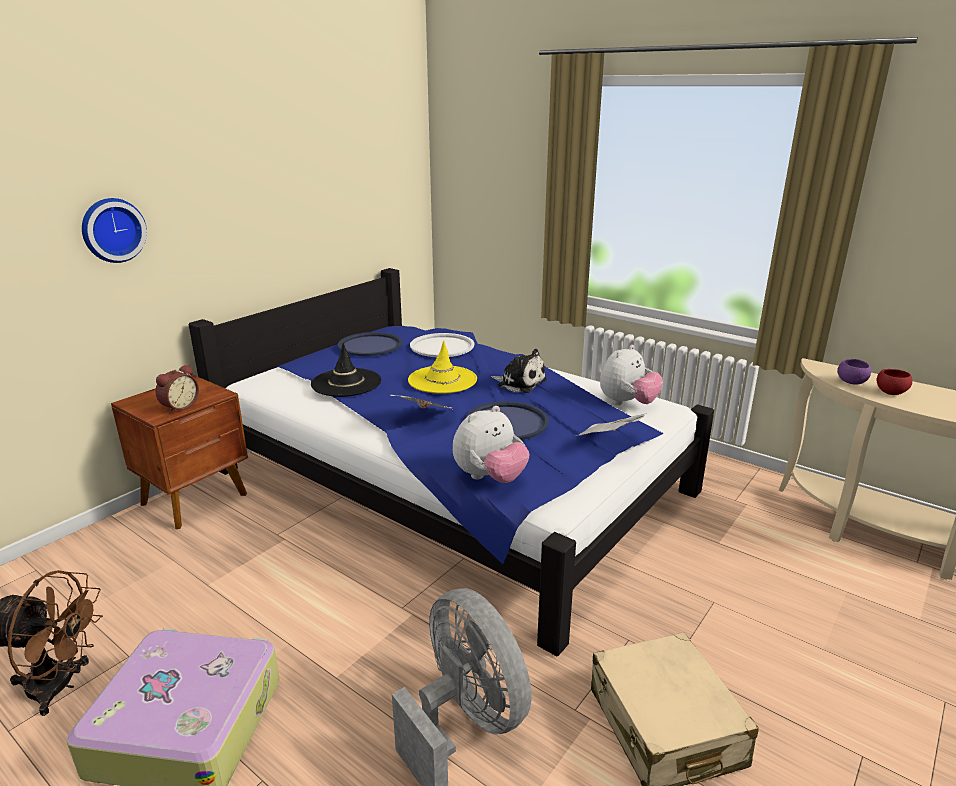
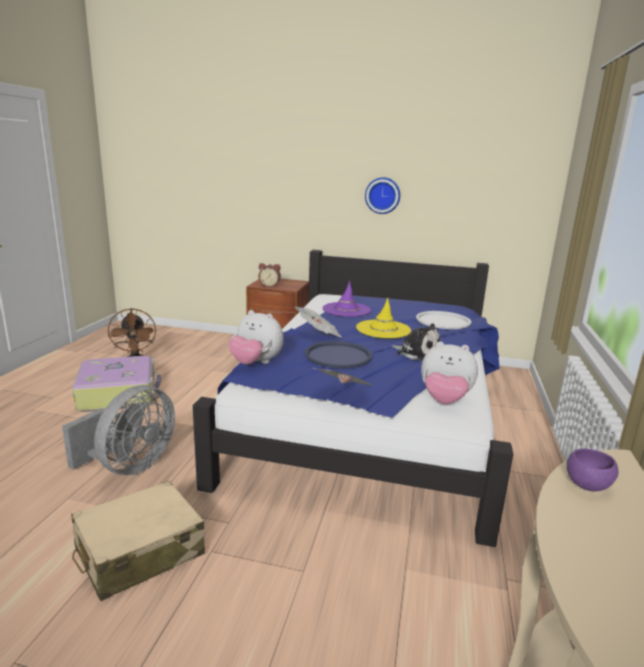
camera: 65 degrees right, 5 degrees down
wall clock [82,198,147,263] -> wall clock moved to [365,177,400,214]
black hat [311,343,381,397] -> purple hat [322,281,371,317]
blue tray [338,332,402,356] -> none
plush toy [491,349,547,393] -> plush toy turned 60 degrees counterclockwise [391,323,440,361]
red bowl [877,369,912,395] -> none

